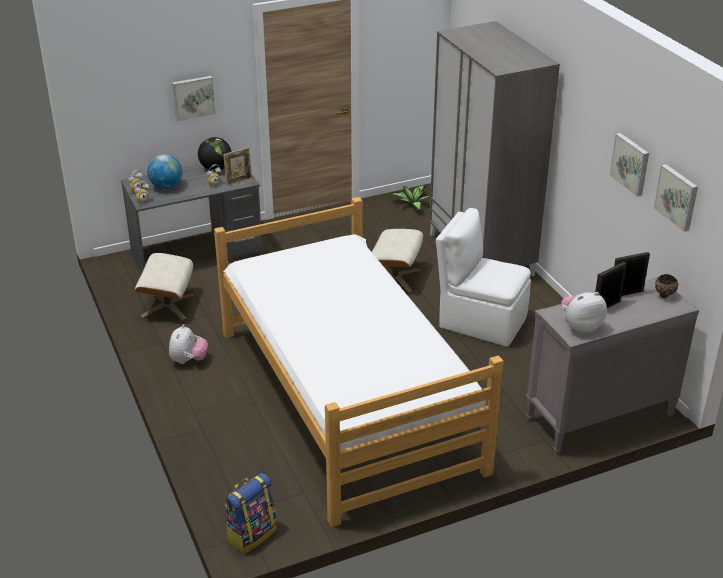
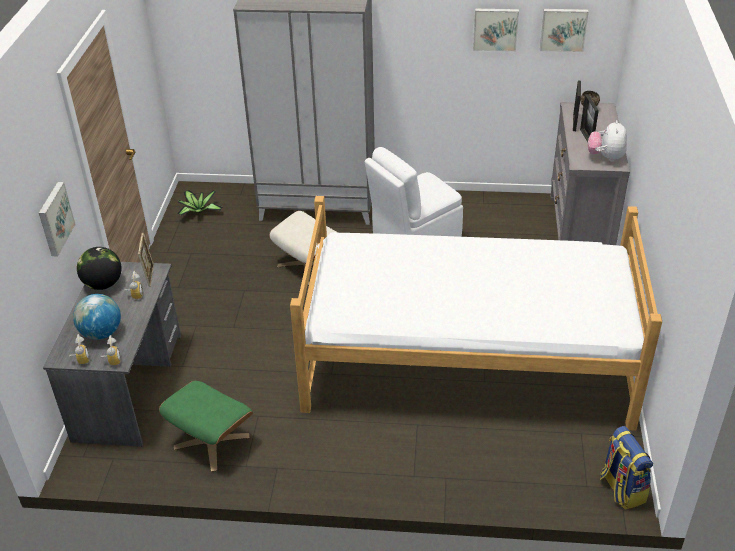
camera: 60 degrees left, 5 degrees up
beige ottoman [135,253,195,321] -> green ottoman [159,381,253,472]
plush toy [169,325,208,364] -> none

